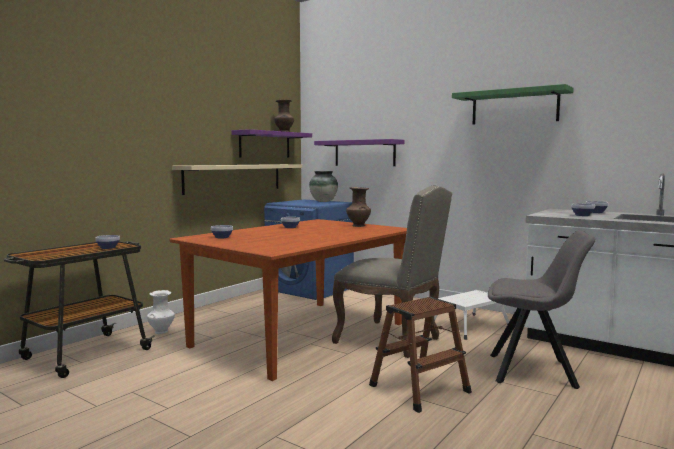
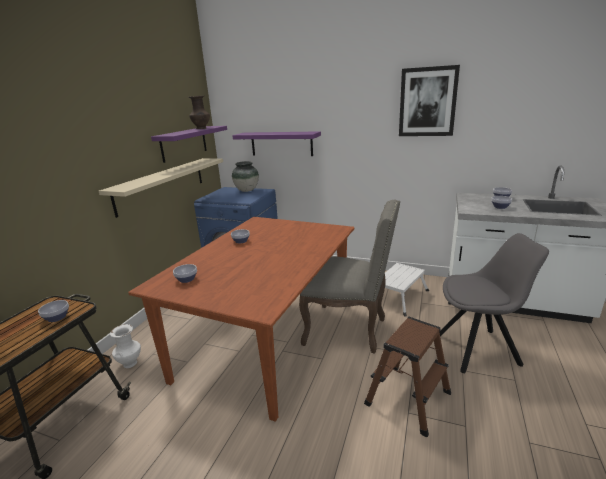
camera: 15 degrees left, 15 degrees up
brown vase [346,187,371,227] -> none
green shelf [452,84,574,125] -> picture [399,65,460,136]

